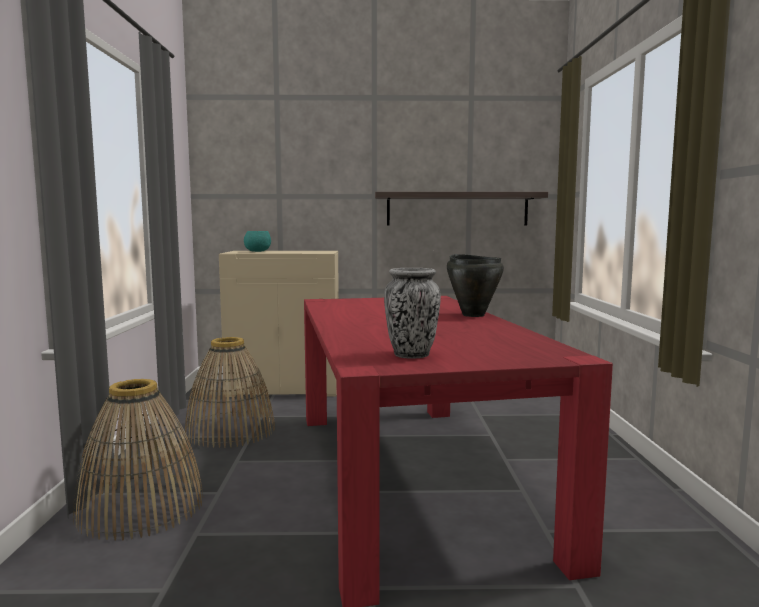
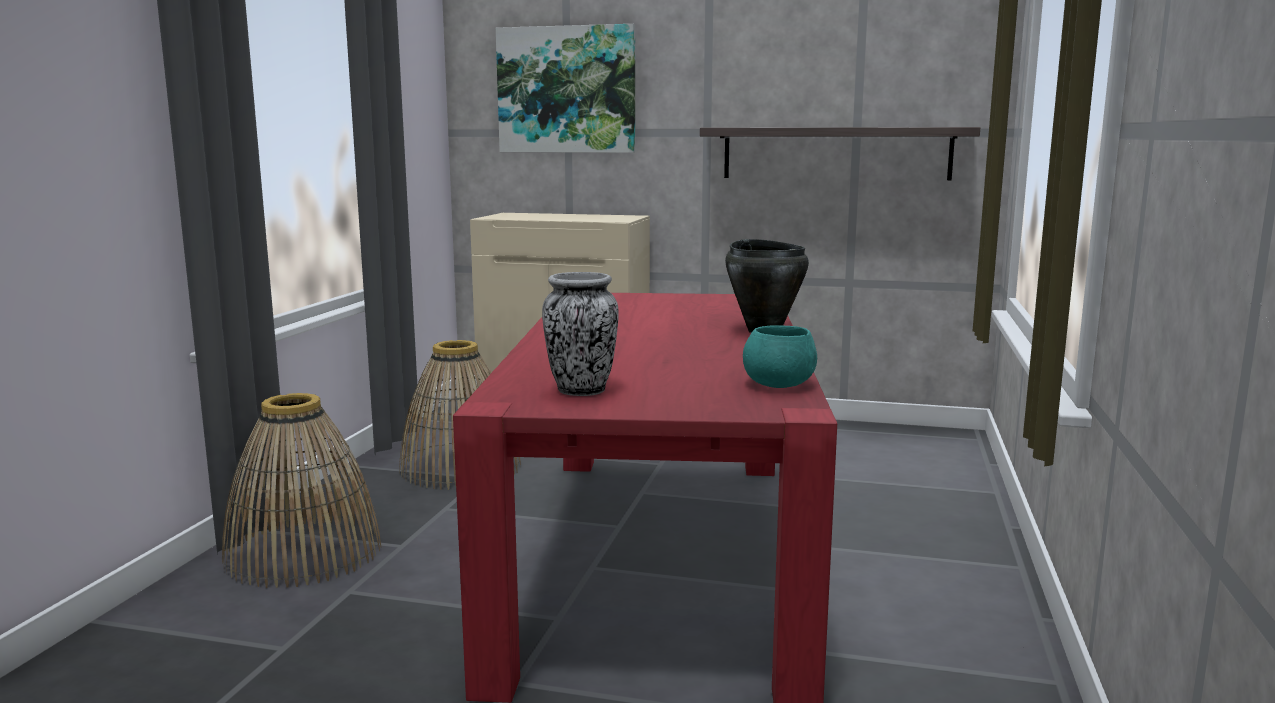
camera: 15 degrees right, 5 degrees up
turquoise bowl [244,231,271,252] -> turquoise bowl moved to [743,326,817,388]
none -> picture [496,24,635,153]

